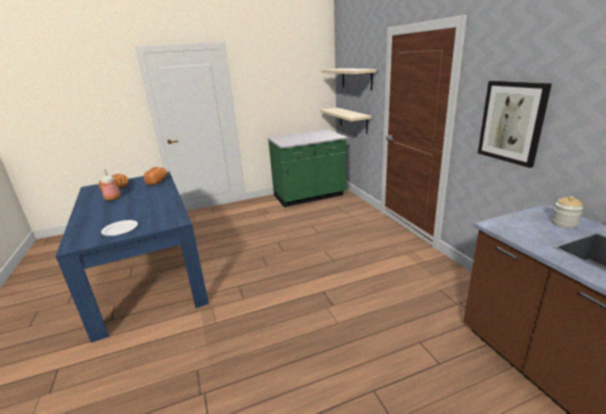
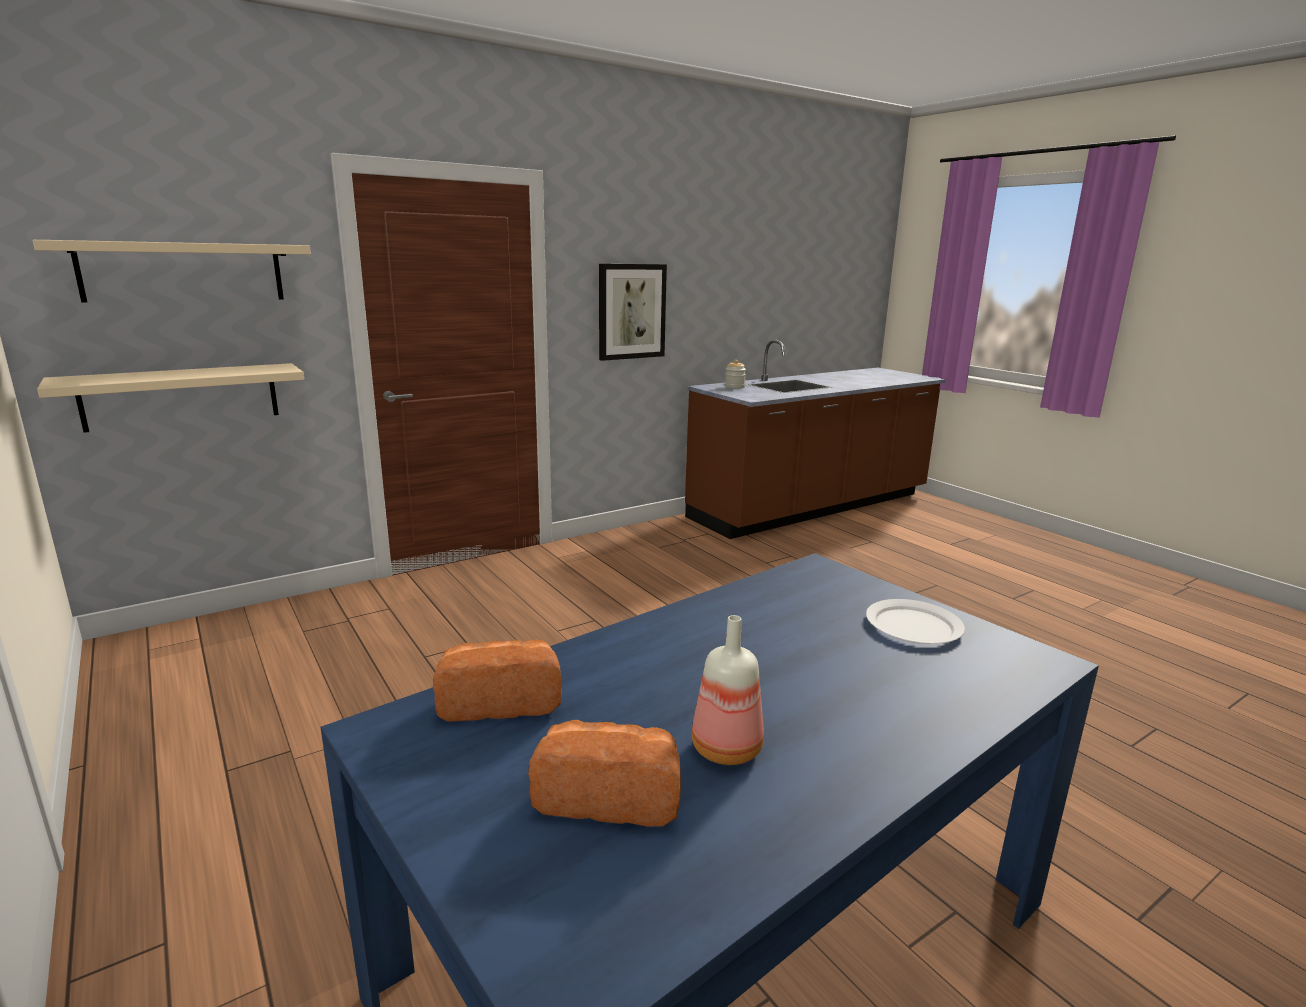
camera: 105 degrees left, 5 degrees down
green counter [268,130,348,207] -> none

